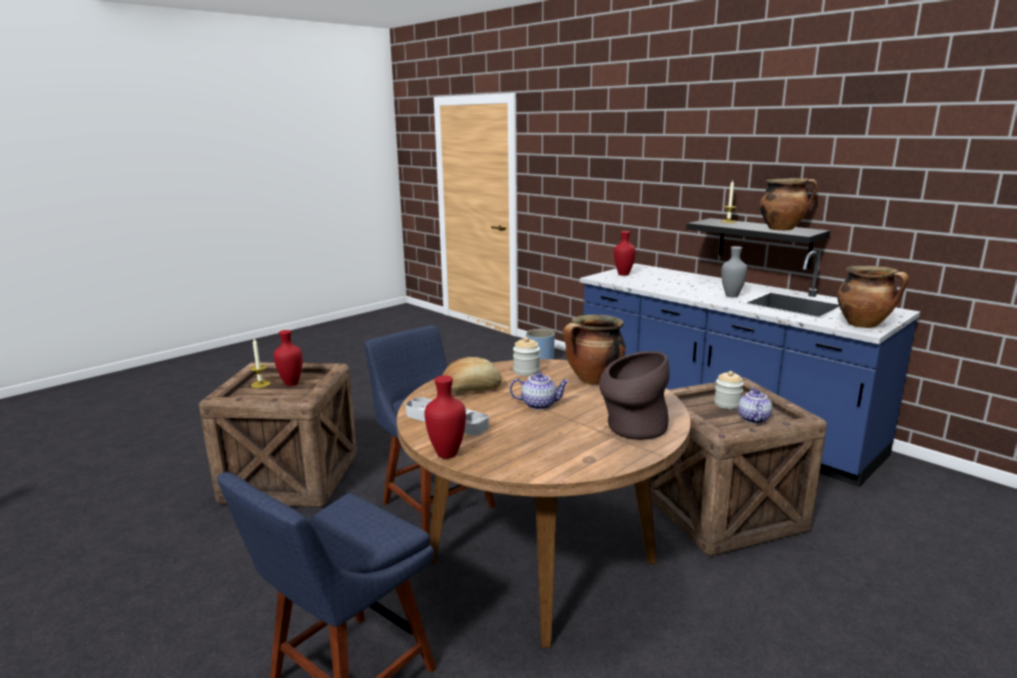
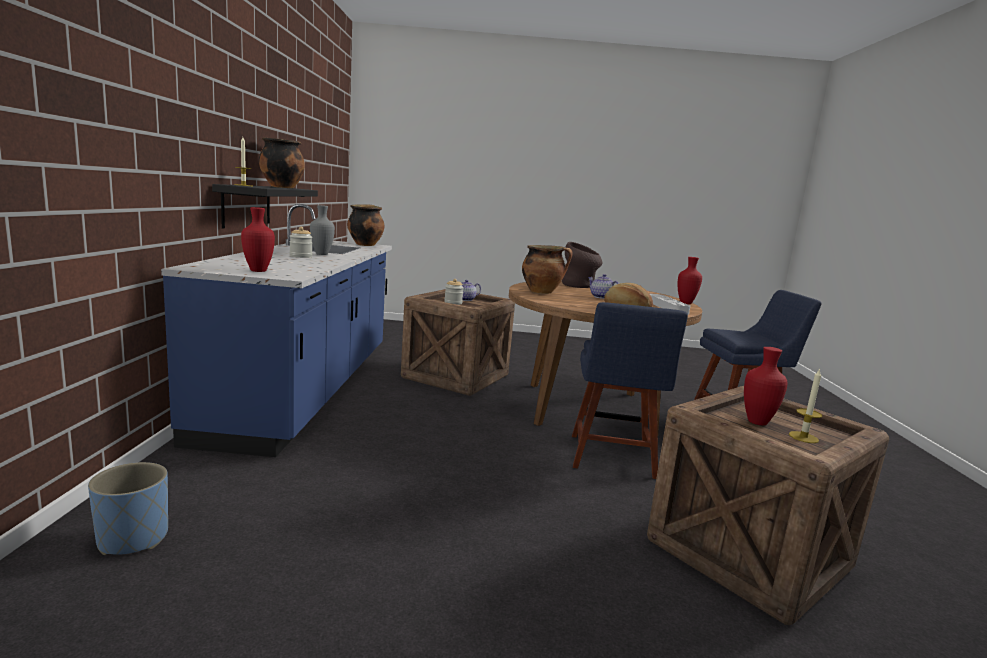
camera: 135 degrees left, 5 degrees down
jar [513,337,540,376] -> jar moved to [289,227,313,258]

